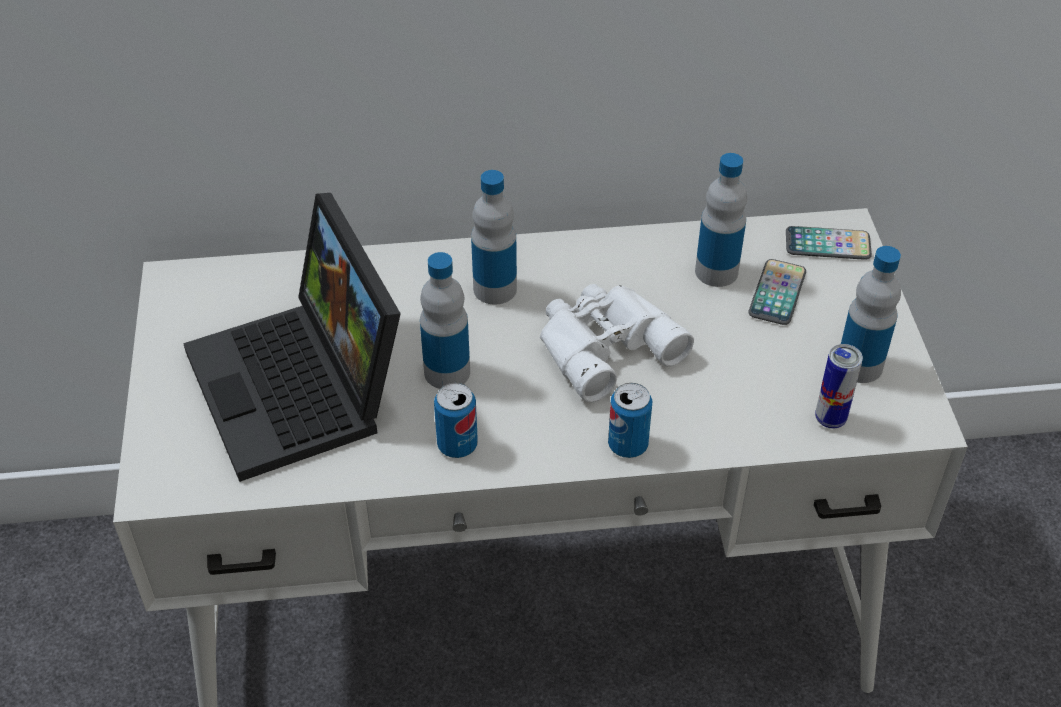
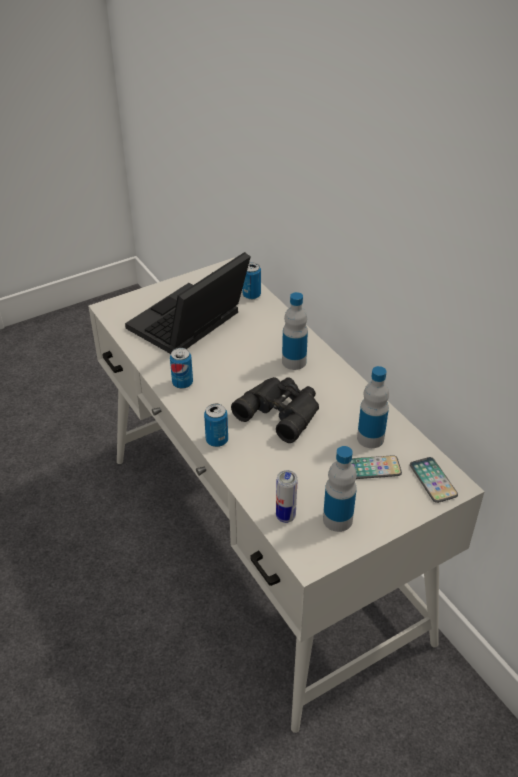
camera: 65 degrees right, 5 degrees down
bottle [420,252,470,389] -> none
white binoculars [540,284,694,402] -> black binoculars [231,377,319,443]
none -> can [243,262,261,300]

